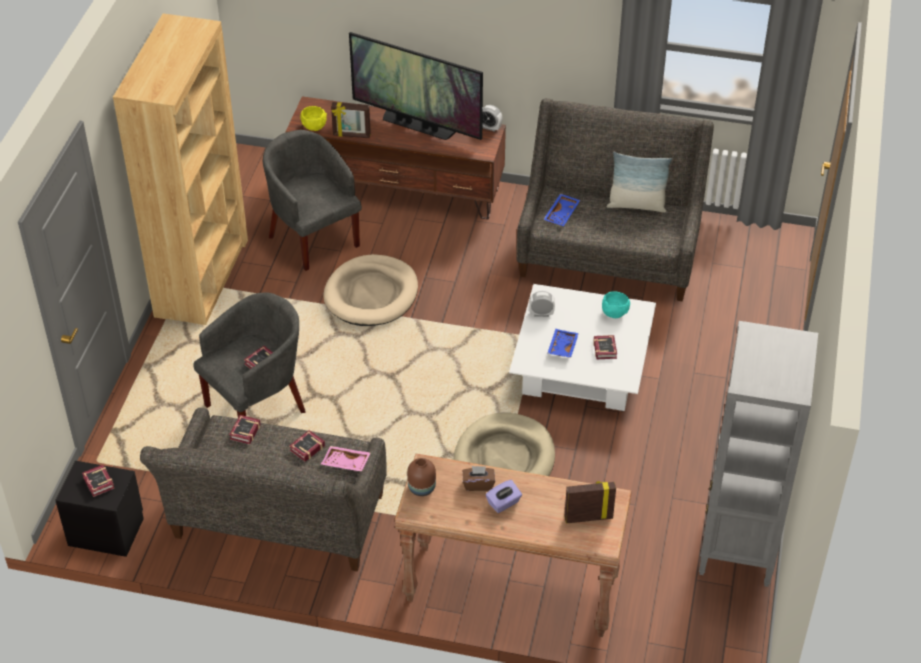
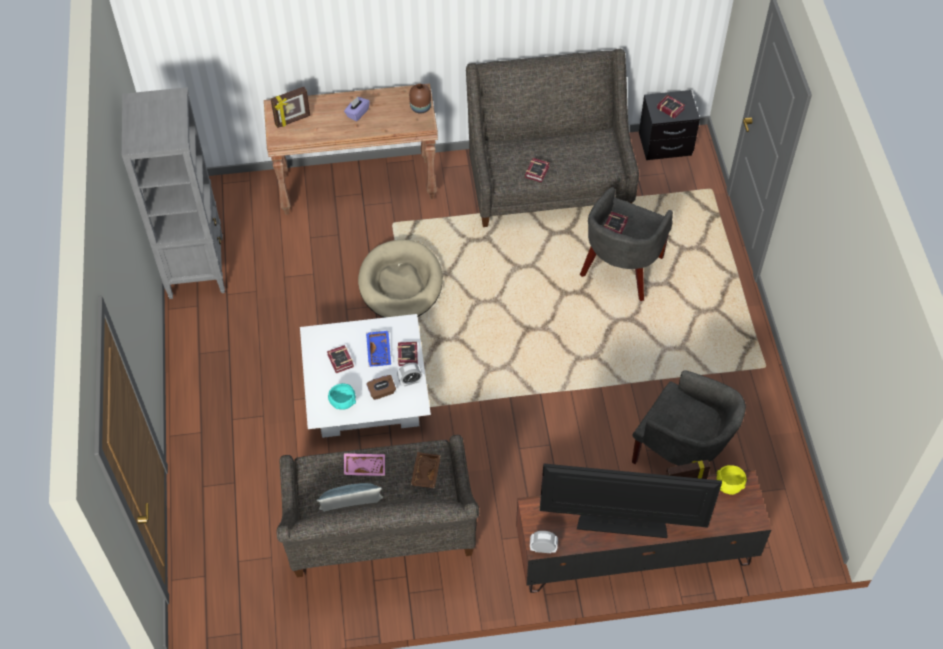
camera: 160 degrees right, 10 degrees up
brown bookcase [113,14,248,325] -> none
book [229,415,261,444] -> book moved to [397,342,418,366]
pink tray [321,446,371,472] -> pink tray moved to [344,453,385,476]
beige dog bed [323,254,418,326] -> none
brown tissue box [463,466,495,491] -> brown tissue box moved to [366,375,396,400]
blue tray [543,194,580,226] -> brown tray [411,452,441,489]

